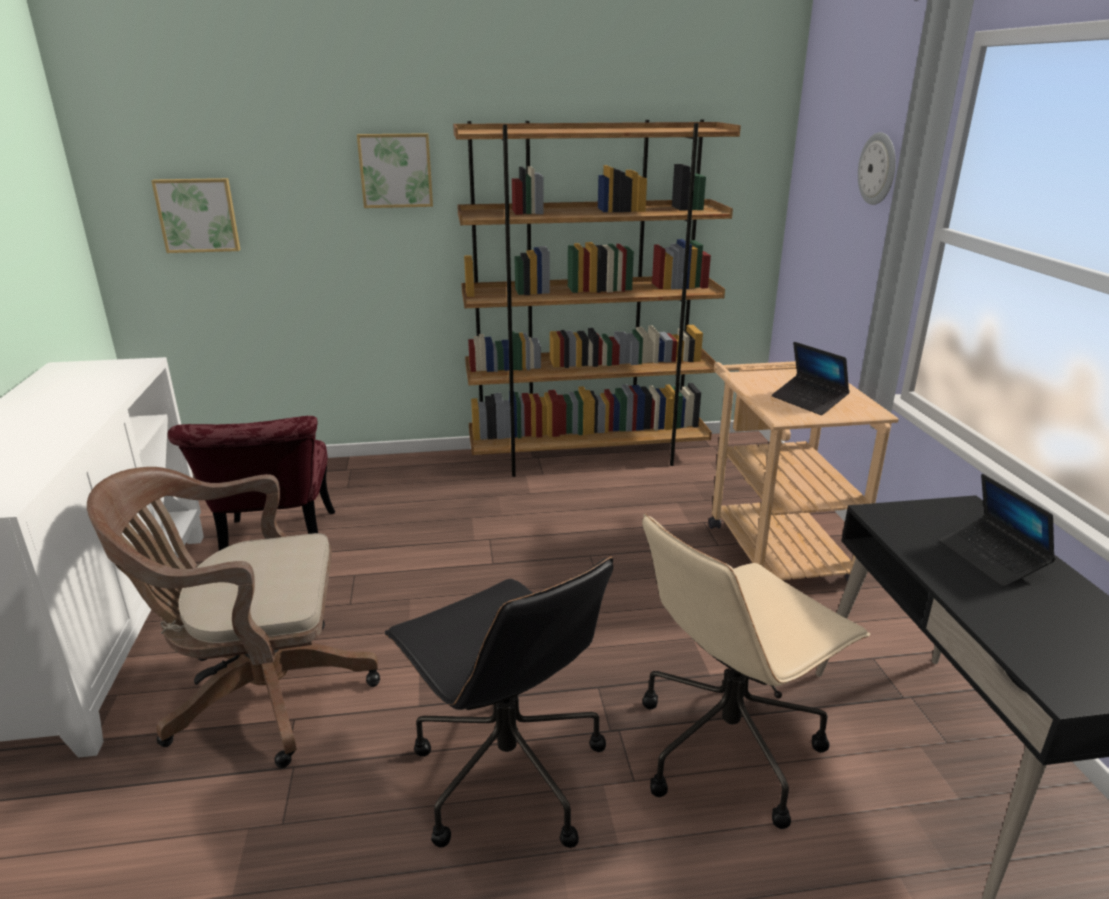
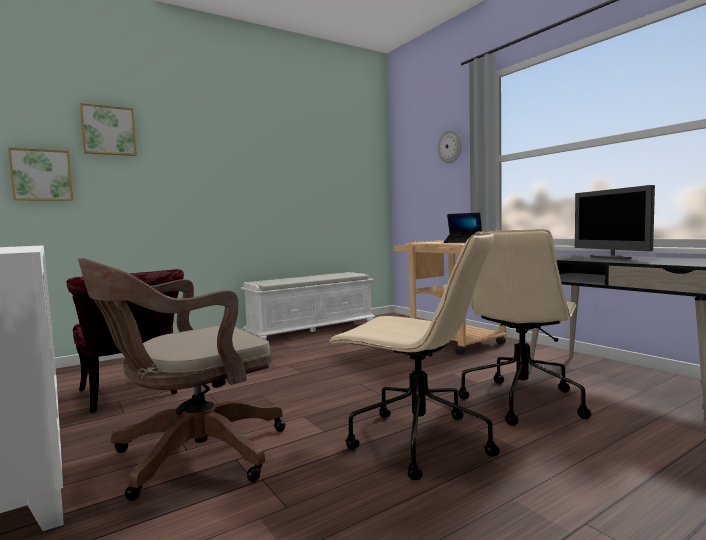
camera: 25 degrees left, 20 degrees down
picture [357,133,433,208] -> picture moved to [80,103,137,156]
black office chair [385,557,613,848] -> beige office chair [328,232,500,480]
brown bookcase [453,119,741,477] -> white bench [240,272,375,339]
laptop [939,474,1056,587] -> monitor [575,185,655,259]

